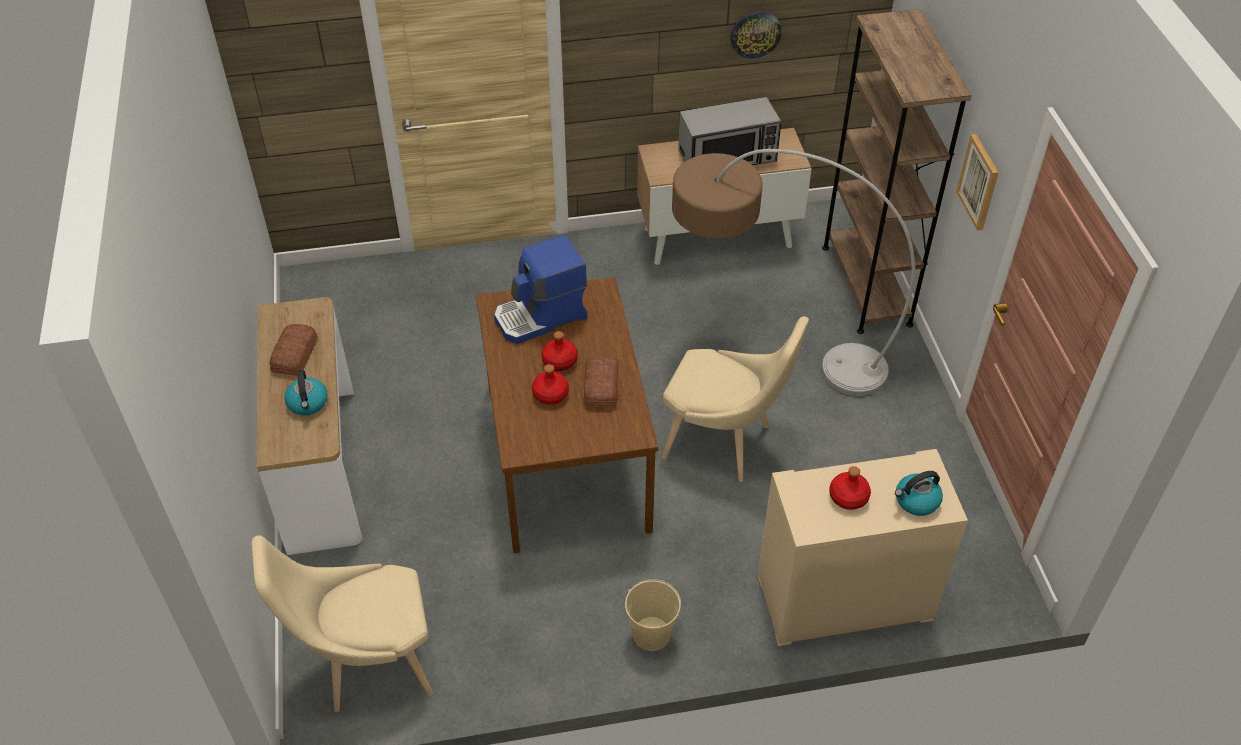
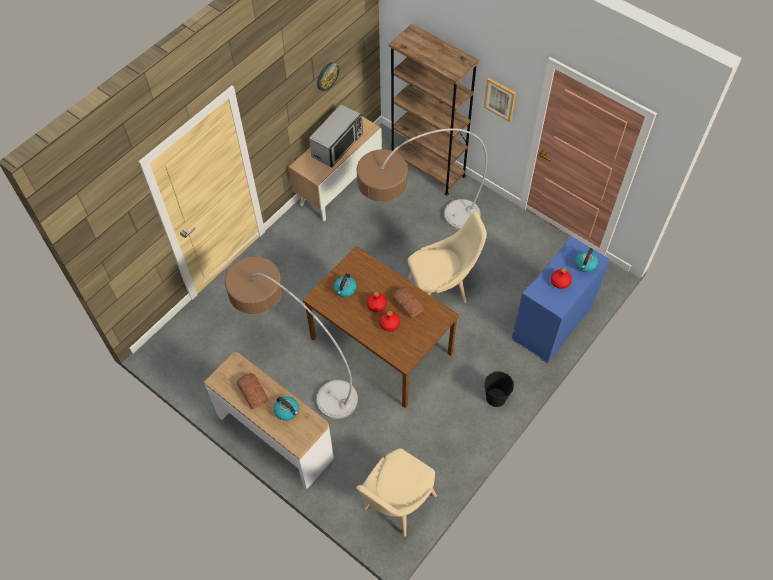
camera: 40 degrees left, 10 degrees up
coffee machine [494,234,587,344] -> kettle [334,273,357,297]
beige bucket [625,579,681,651] -> black bucket [484,371,514,407]
beige dresser [758,449,968,646] -> blue dresser [512,236,610,364]
none -> floor lamp [225,256,358,419]

